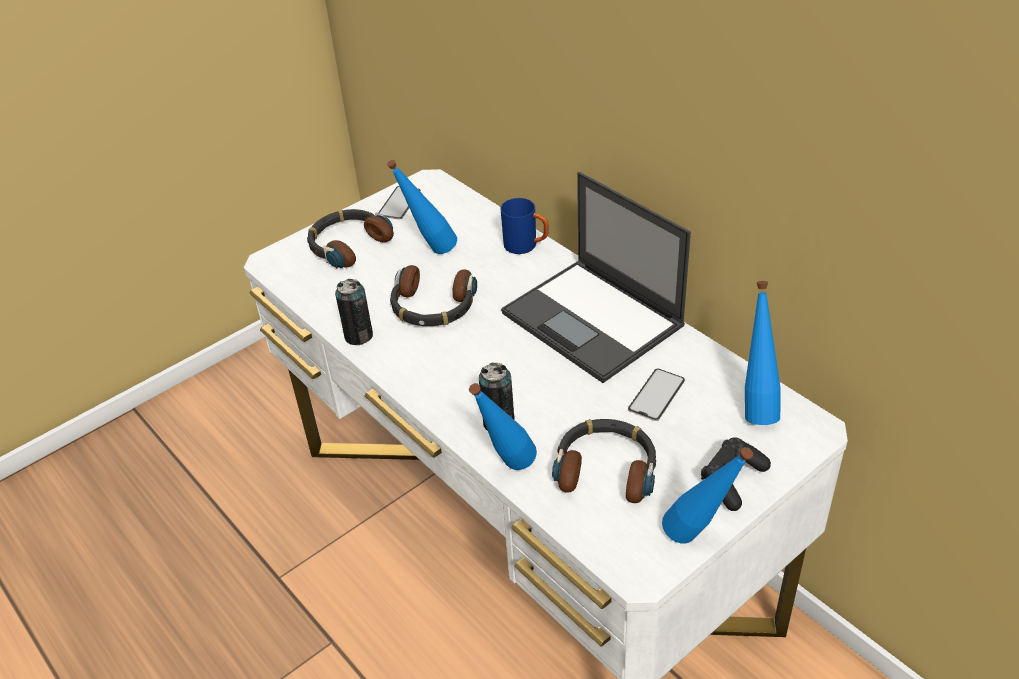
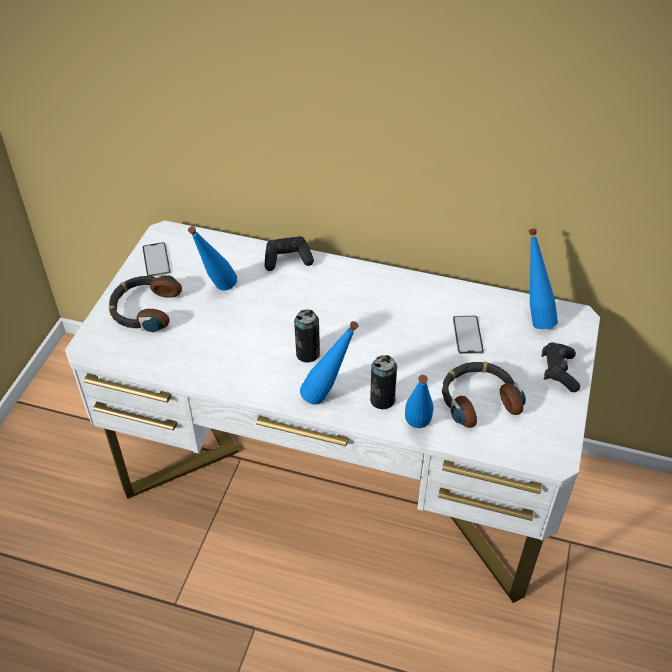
camera: 35 degrees left, 5 degrees up
can [335,279,373,345] -> can moved to [294,309,320,363]
headphones [390,265,477,326] -> none
blue mug [500,198,549,254] -> black game controller [265,236,314,271]
laptop [501,172,691,383] -> none
blue bottle [662,447,753,544] -> blue bottle moved to [300,321,359,405]

